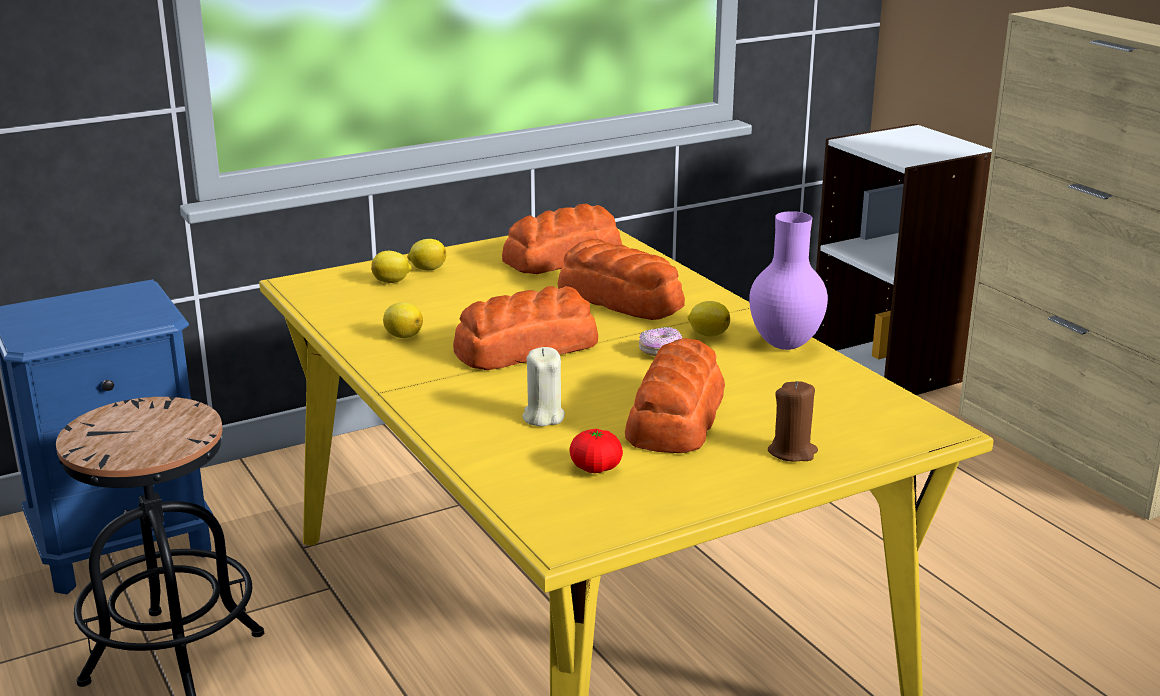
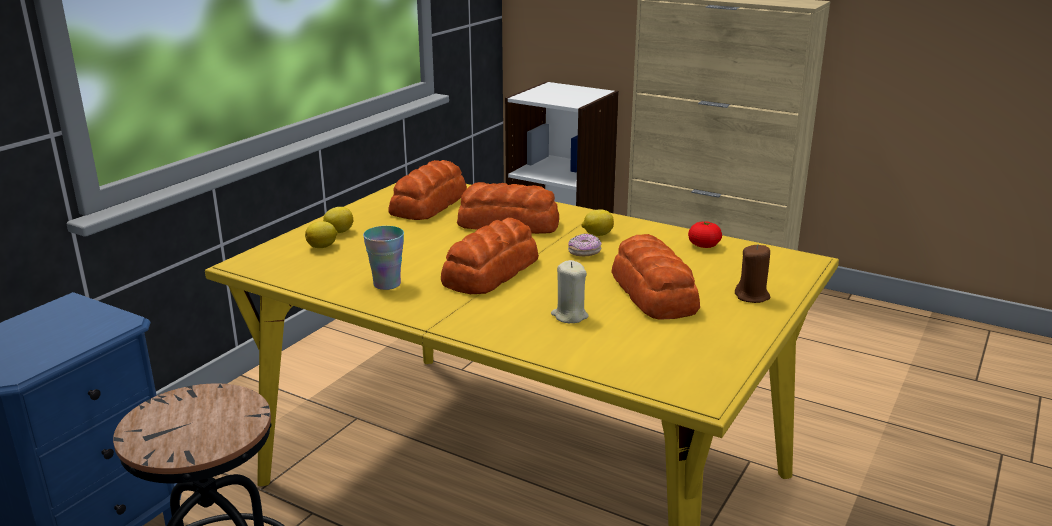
camera: 30 degrees left, 0 degrees up
lemon [383,302,423,338] -> cup [363,226,404,290]
tomato [570,429,623,473] -> tomato moved to [688,221,722,248]
purple vase [749,211,828,350] -> none

